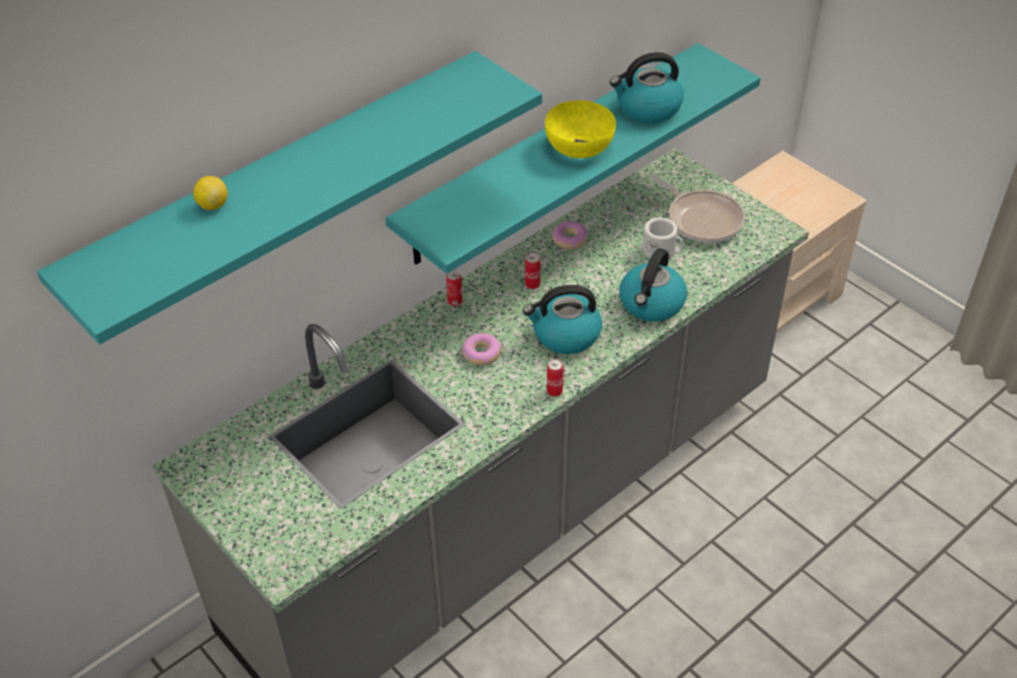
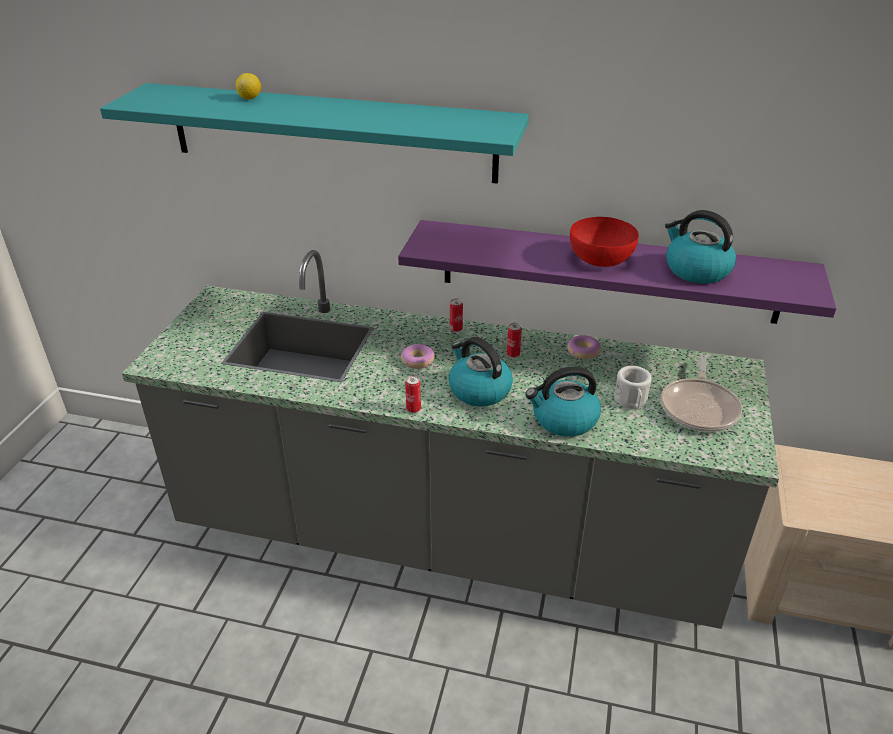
camera: 55 degrees right, 10 degrees down
turquoise shelf [385,43,761,274] -> purple shelf [398,220,836,324]
yellow bowl [545,100,616,158] -> red bowl [570,217,639,267]

